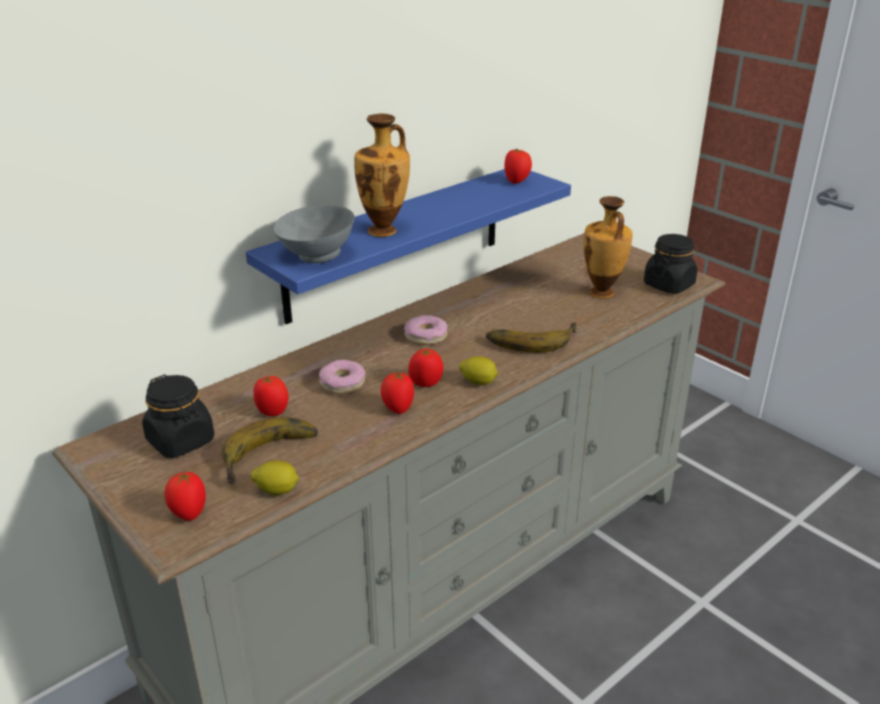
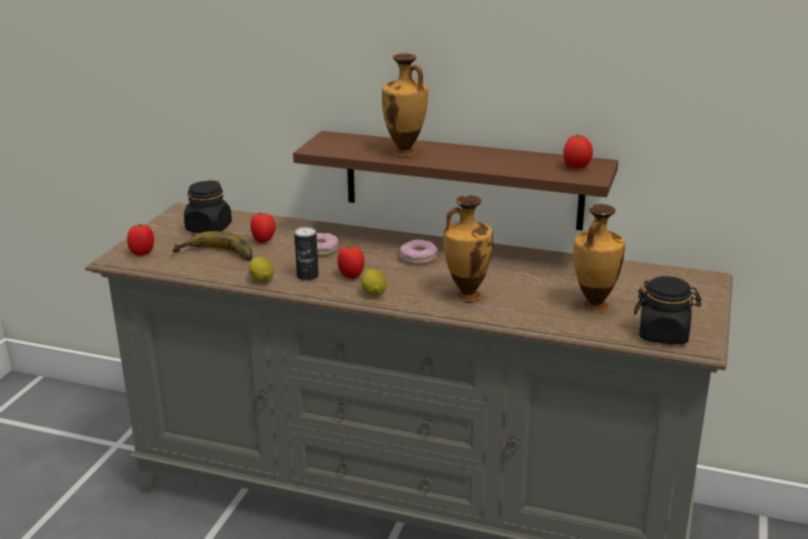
camera: 60 degrees right, 5 degrees down
blue shelf [246,169,571,324] -> brown shelf [293,131,618,230]
lemon [251,460,299,495] -> lemon moved to [249,257,274,283]
grey bowl [273,205,355,263] -> none
tomato [381,371,414,414] -> can [294,226,319,281]
banana [486,323,577,353] -> vase [443,195,493,302]

